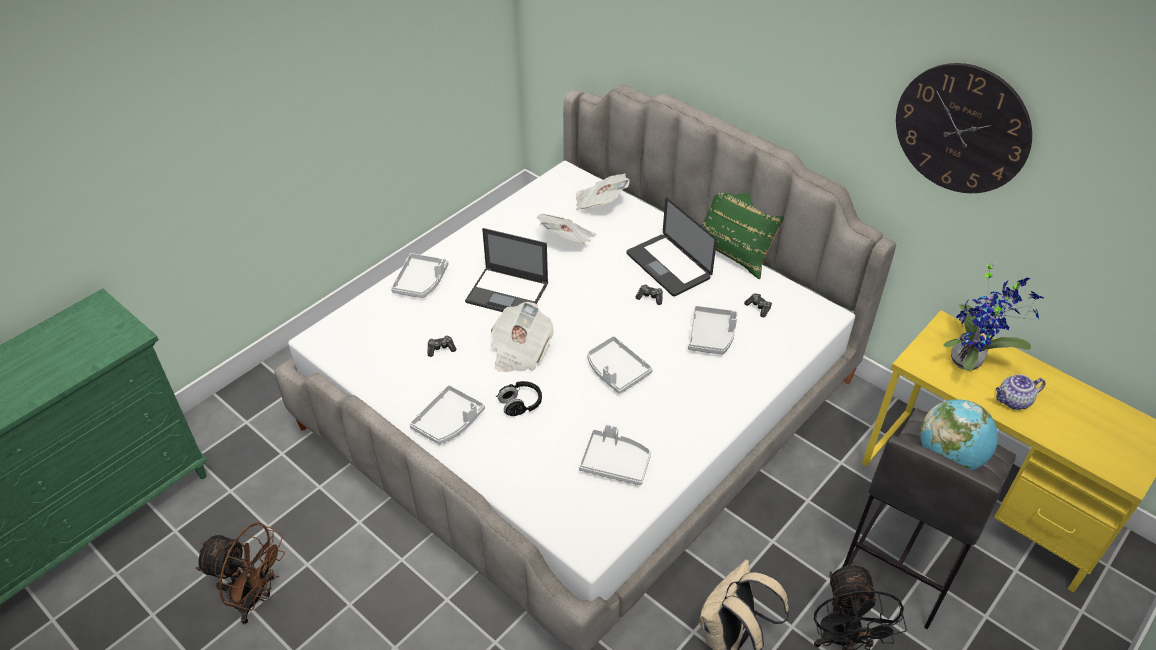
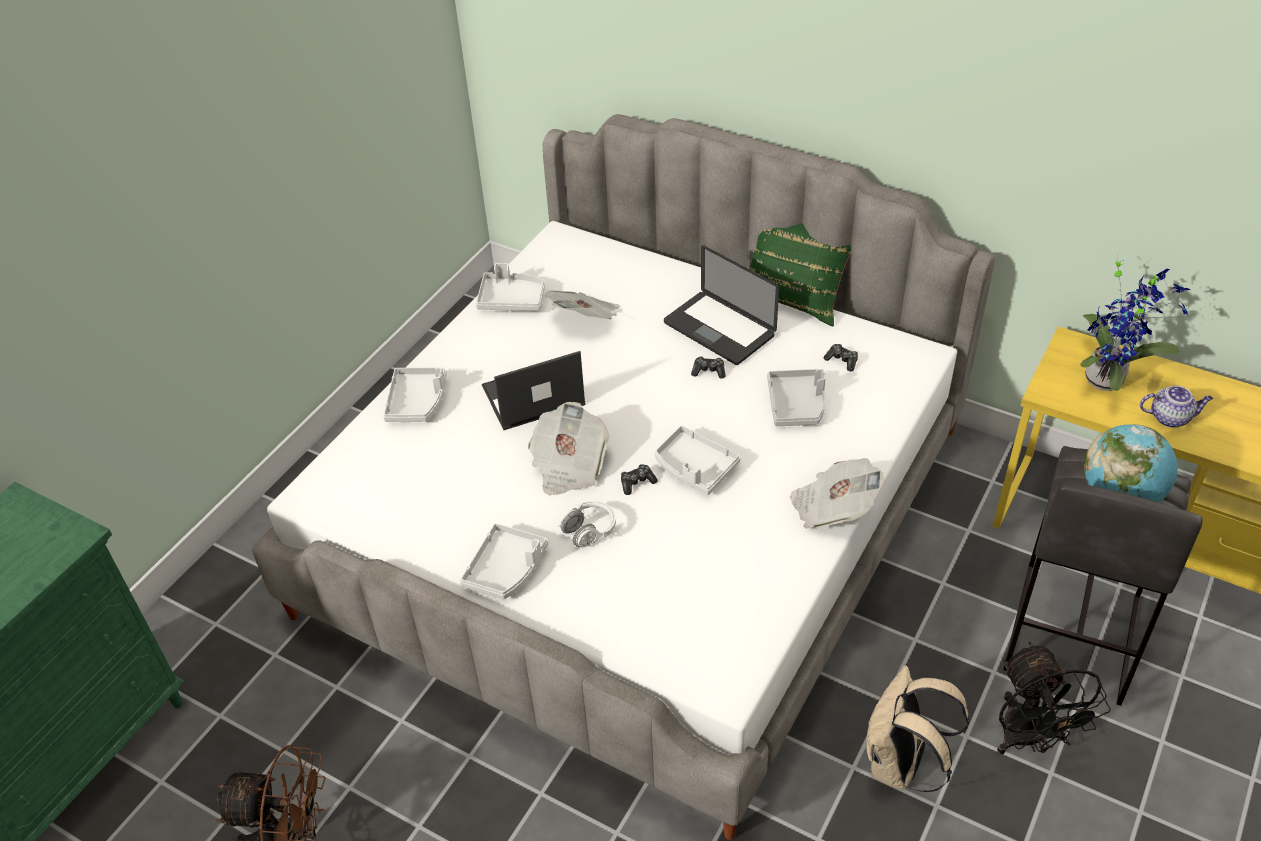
camera: 10 degrees left, 0 degrees up
game controller [428,336,456,357] -> game controller moved to [621,464,658,495]
laptop [465,228,548,312] -> laptop turned 150 degrees clockwise [482,351,586,430]
black headphones [496,381,542,416] -> white headphones [558,501,616,547]
newspaper [576,174,630,210] -> newspaper moved to [790,458,885,529]
white tray [579,424,651,485] -> white tray moved to [476,263,545,311]
wall clock [896,63,1032,193] -> none
teapot [995,374,1046,410] -> teapot turned 150 degrees counterclockwise [1140,385,1213,427]

